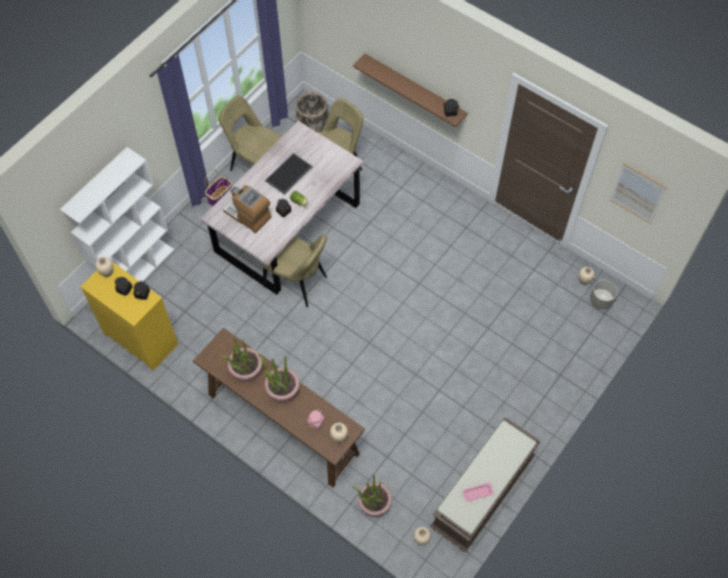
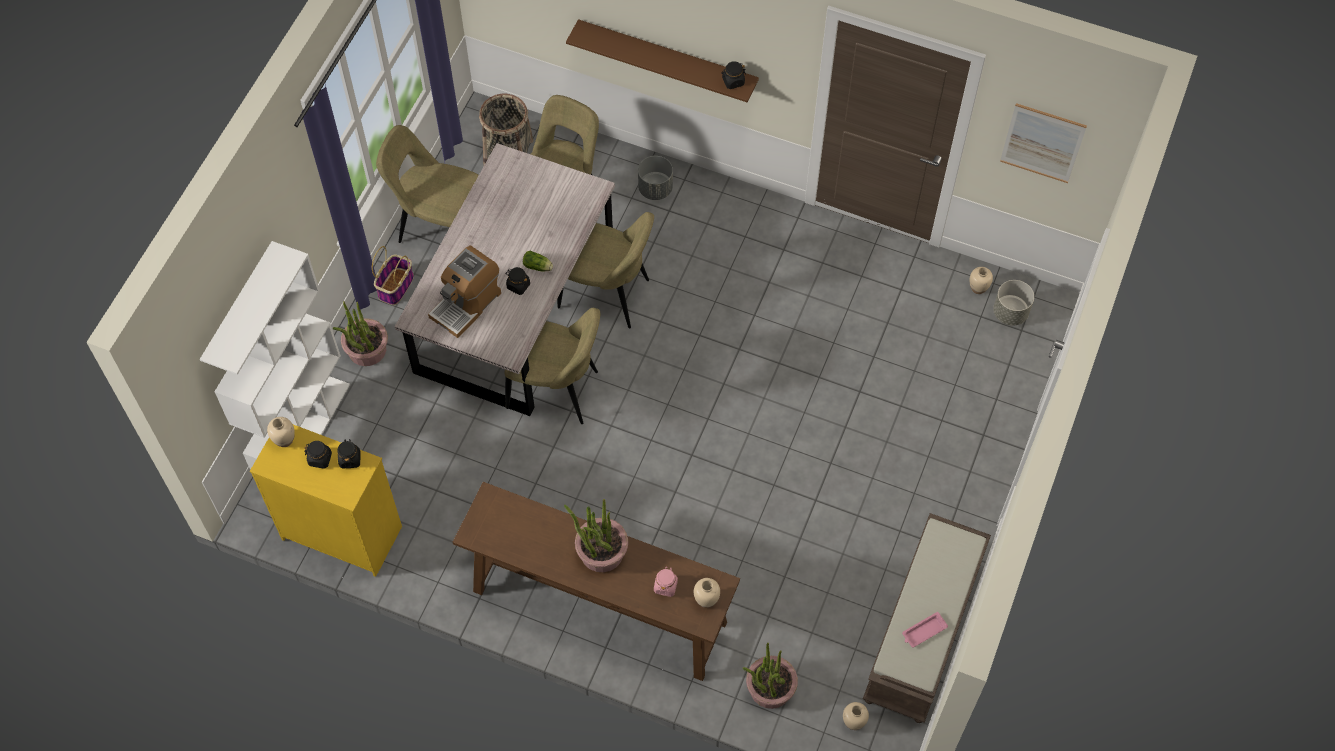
camera: 15 degrees left, 0 degrees up
potted plant [220,337,262,383] -> potted plant moved to [333,302,388,366]
coffee machine [223,185,272,234] -> coffee machine turned 75 degrees counterclockwise [428,245,501,338]
tray [265,153,313,194] -> none
none -> beige chair [557,212,654,328]
none -> grey planter [638,156,673,200]

